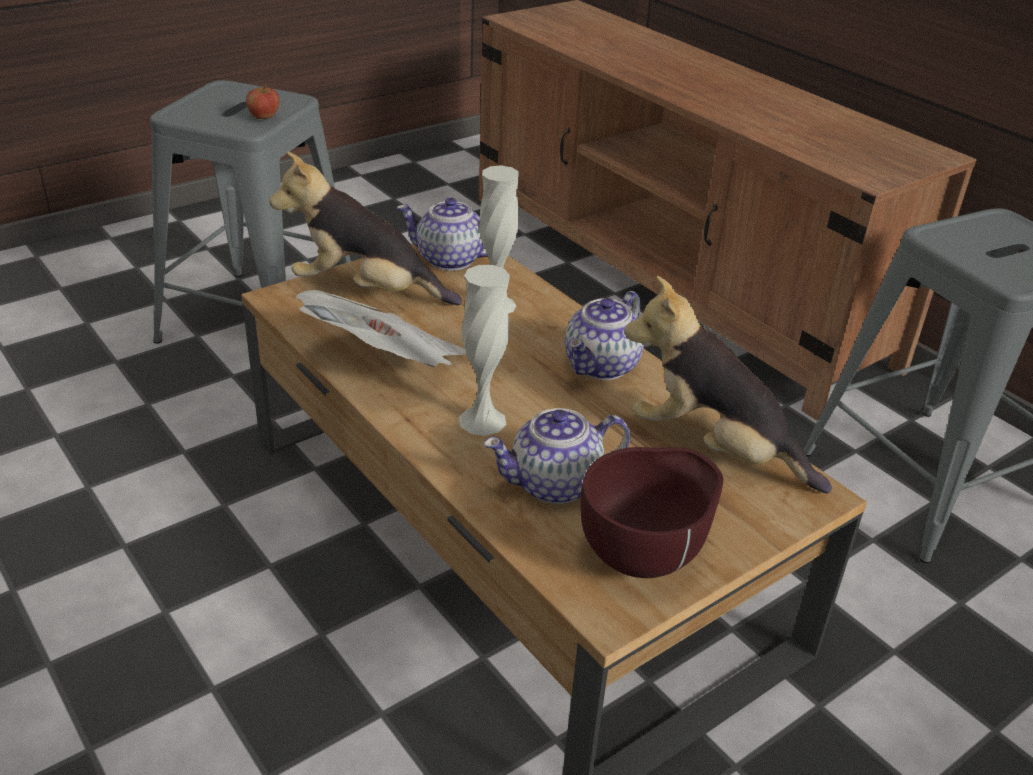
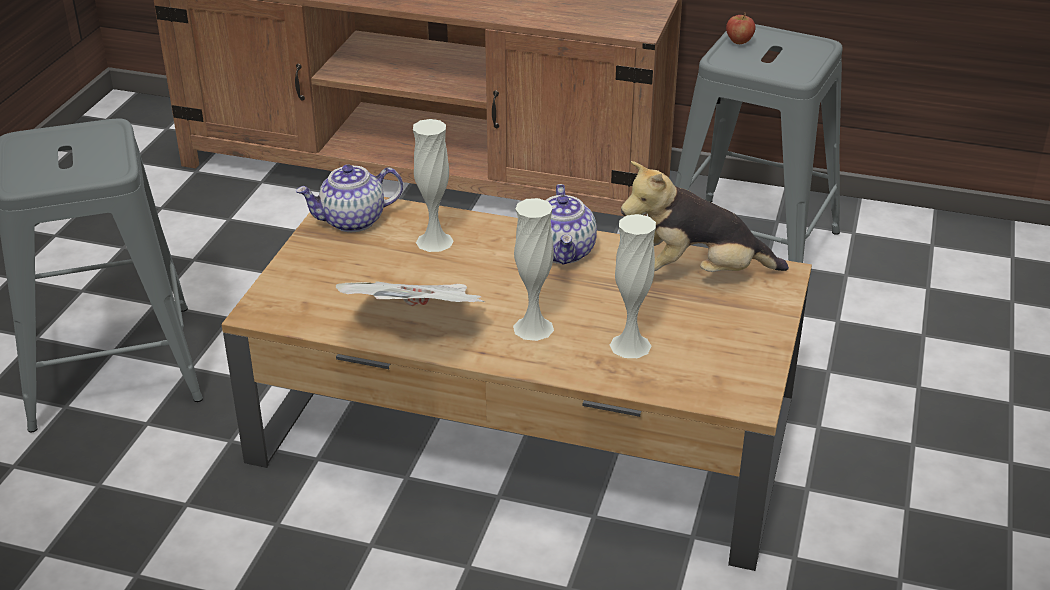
camera: 35 degrees left, 0 degrees up
apple [246,84,279,119] -> apple moved to [726,12,755,44]
plush toy [269,151,462,305] -> none
teapot [483,408,631,504] -> white vase [610,214,656,358]
brown bowl [580,447,723,578] -> none

